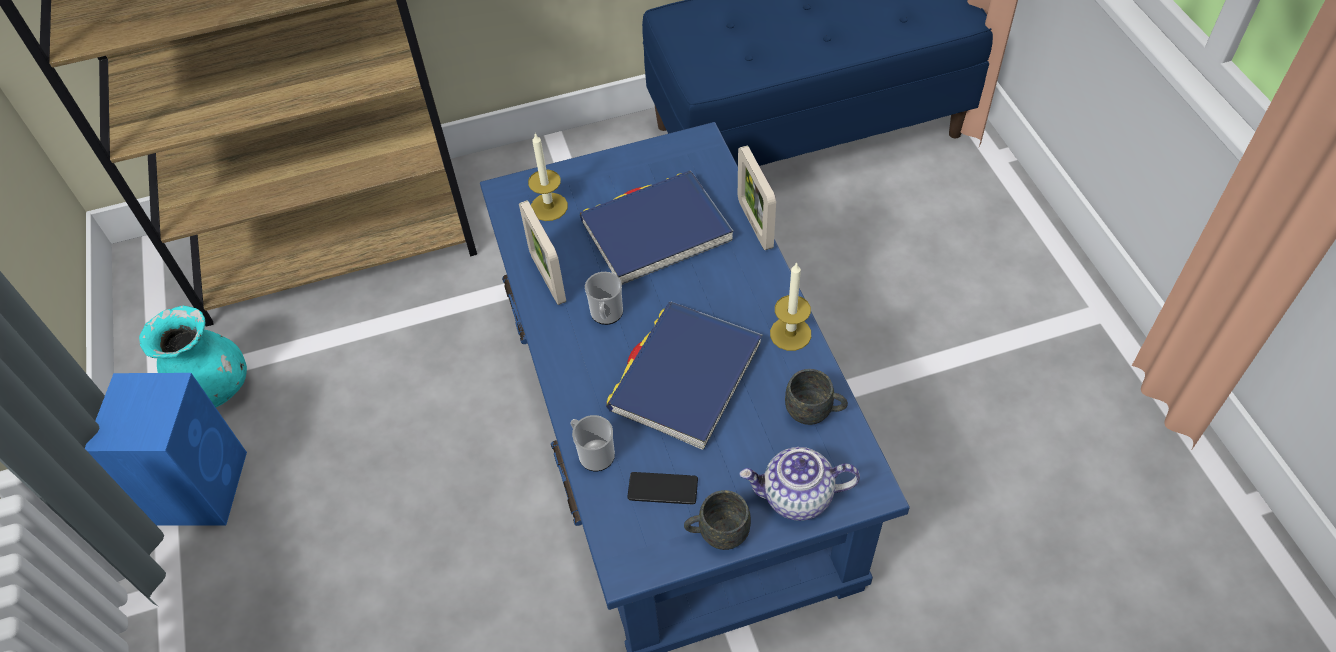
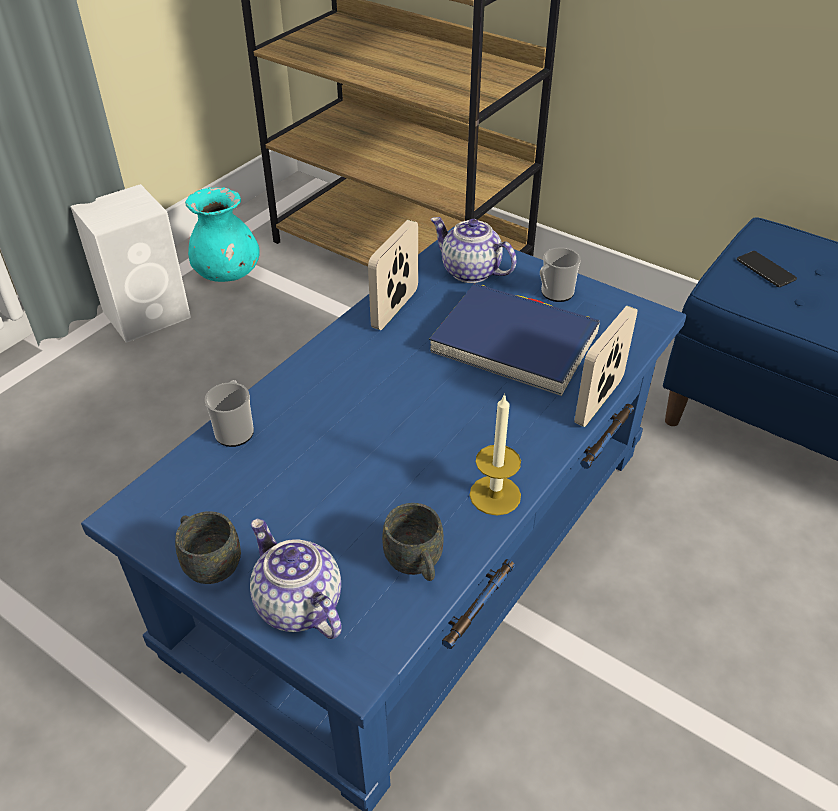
camera: 50 degrees right, 10 degrees down
blue speaker [85,373,247,526] -> white speaker [70,184,191,343]
candle [528,133,568,221] -> teapot [431,217,517,283]
mug [585,272,623,325] -> mug moved to [540,247,581,302]
blue book [606,302,762,450] -> none
phone [627,472,698,504] -> phone moved to [737,251,797,287]

